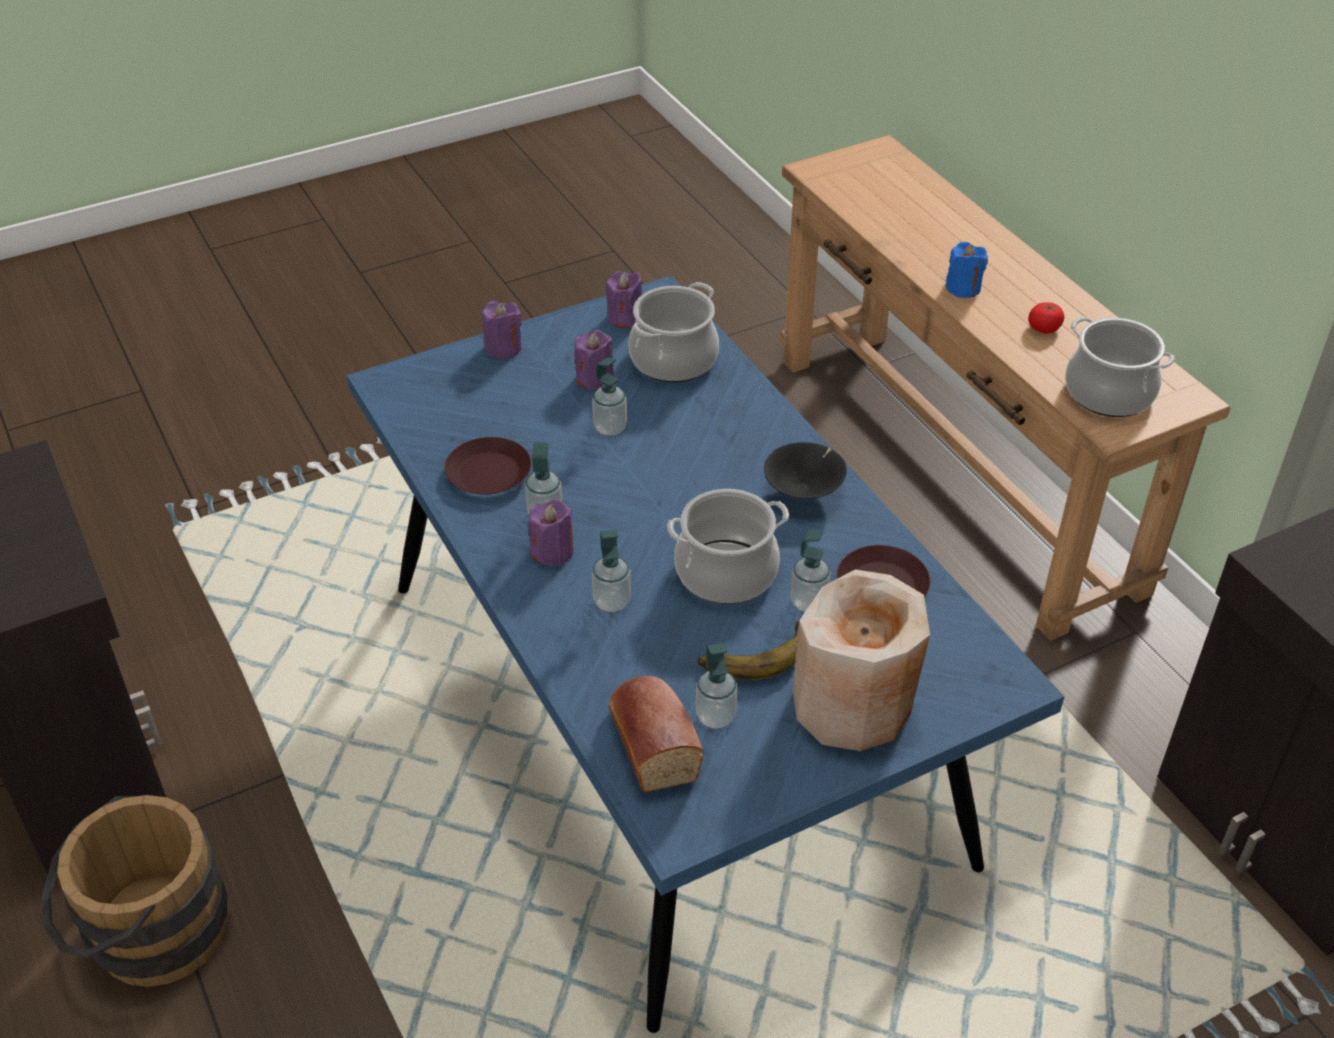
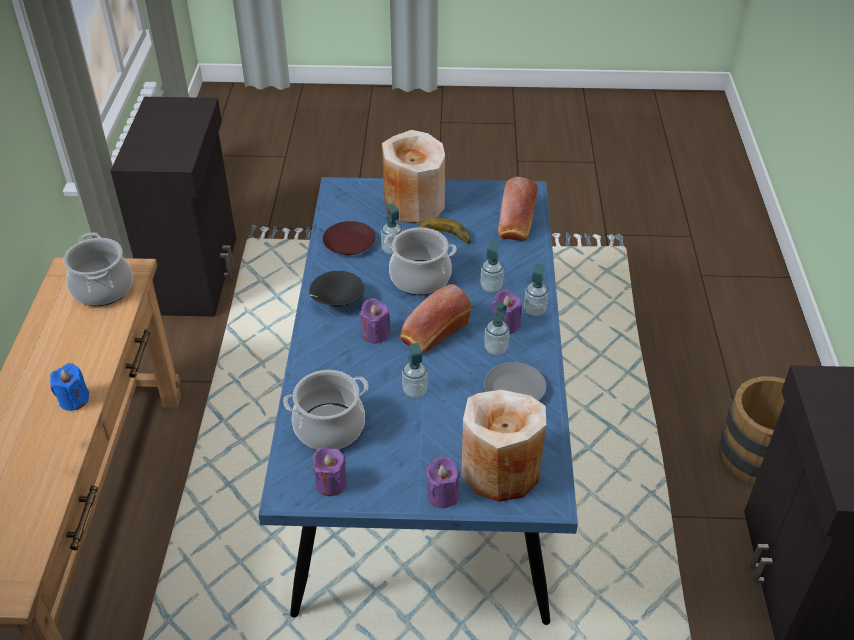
camera: 150 degrees left, 0 degrees up
brown plate [445,437,531,495] -> grey plate [484,362,546,401]
purple candle [574,330,614,390] -> purple candle moved to [359,298,391,344]
soap dispenser [696,643,737,728] -> soap dispenser moved to [524,263,549,316]
tomato [1028,302,1064,334] -> none
none -> bread [400,284,472,354]
none -> beige vase [461,390,546,502]

